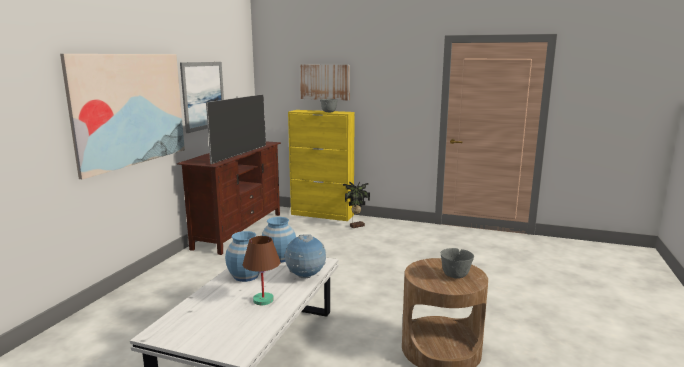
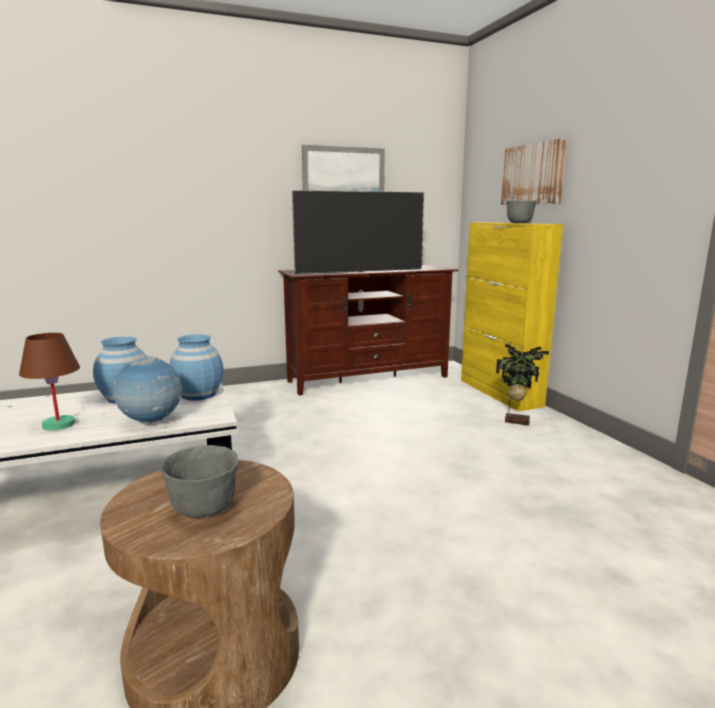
camera: 50 degrees right, 0 degrees up
picture [60,54,185,180] -> none

